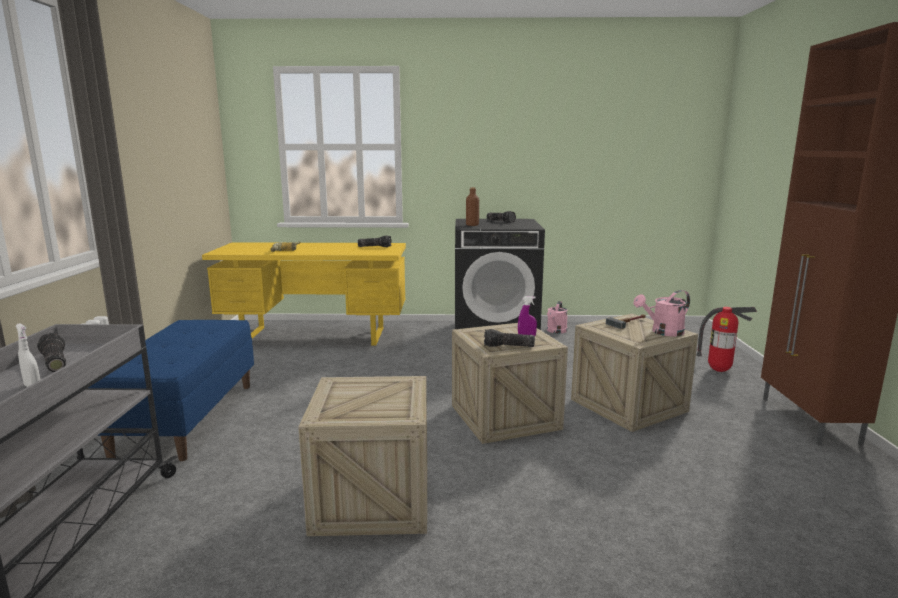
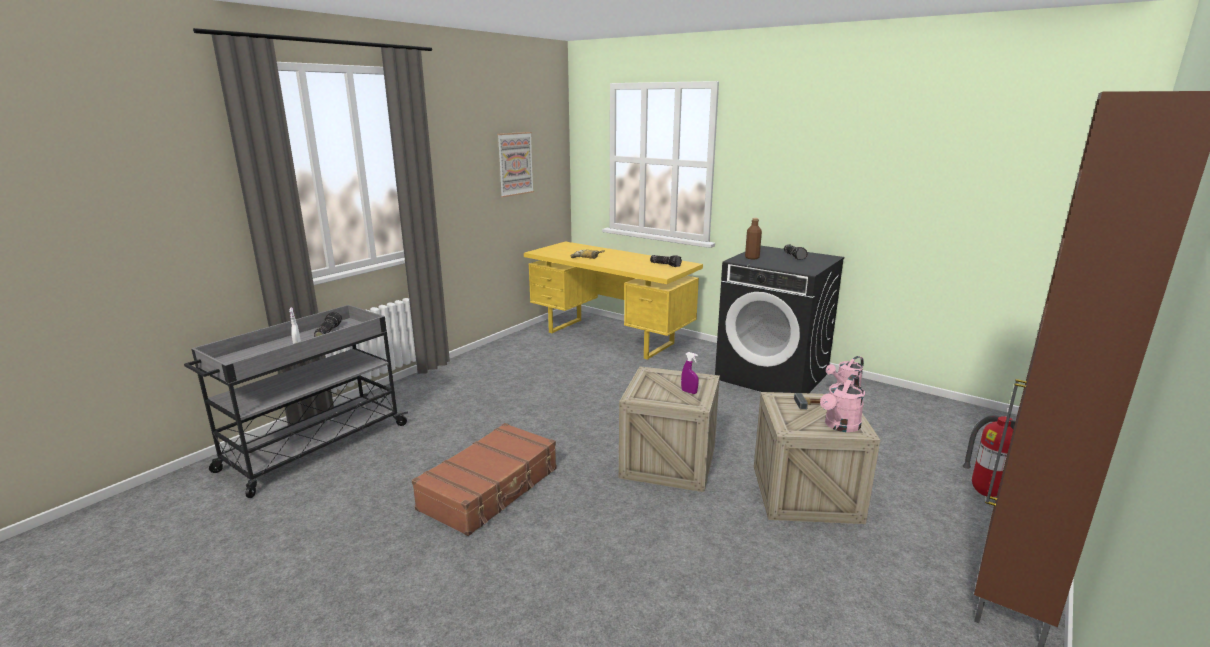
camera: 35 degrees right, 5 degrees up
blue bench [89,320,254,461] -> none
crate [298,376,427,536] -> brown suitcase [412,423,557,536]
flashlight [484,329,535,347] -> none
pink watering can [633,290,690,336] -> pink watering can turned 60 degrees counterclockwise [820,374,865,432]
none -> picture [497,132,534,197]

